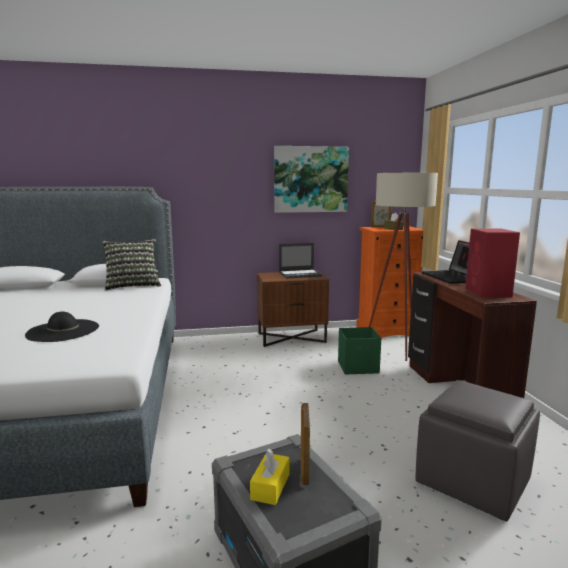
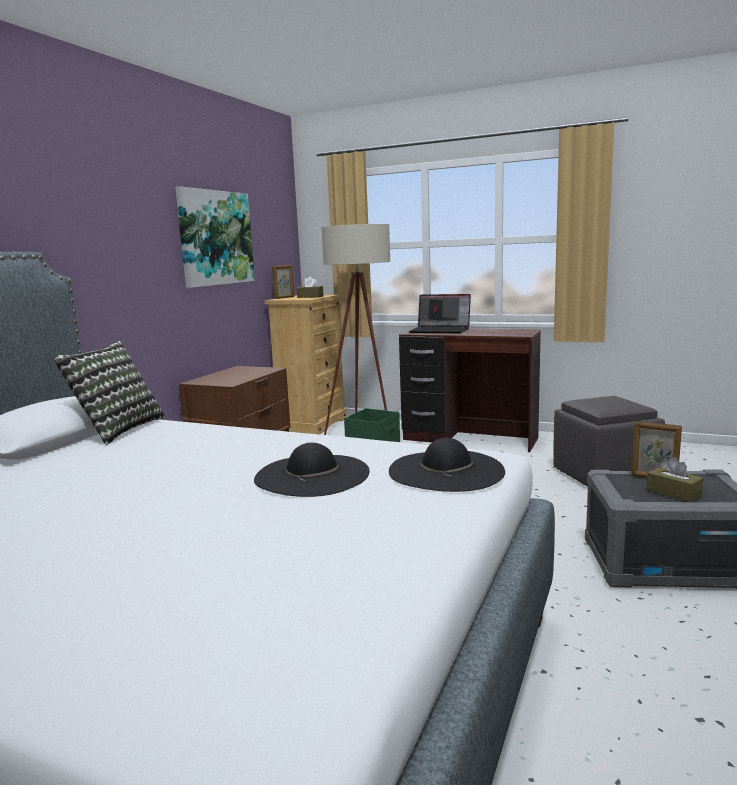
camera: 55 degrees left, 0 degrees up
yellow tissue box [250,449,290,505] -> brown tissue box [647,457,704,503]
laptop [279,243,322,278] -> none
orange dresser [356,226,423,338] -> beige dresser [265,294,347,434]
red speaker [465,229,520,297] -> none
none -> black hat [389,438,505,492]

